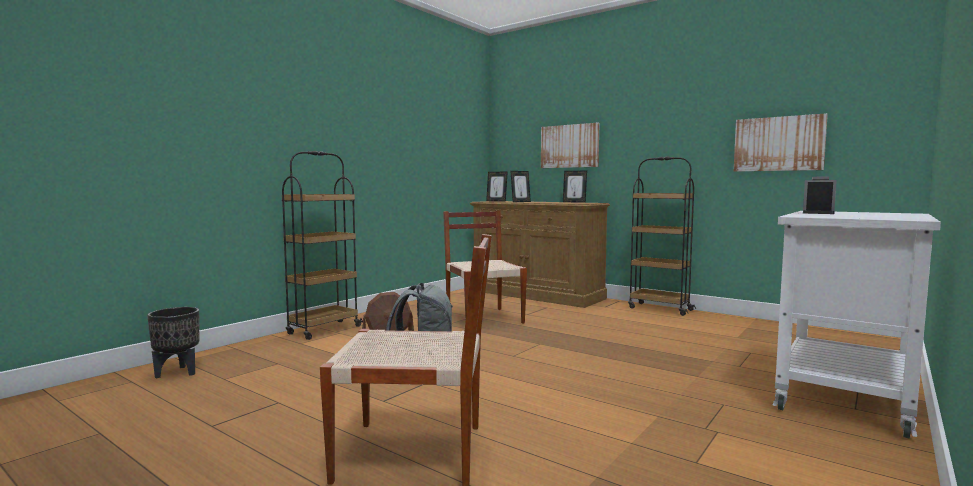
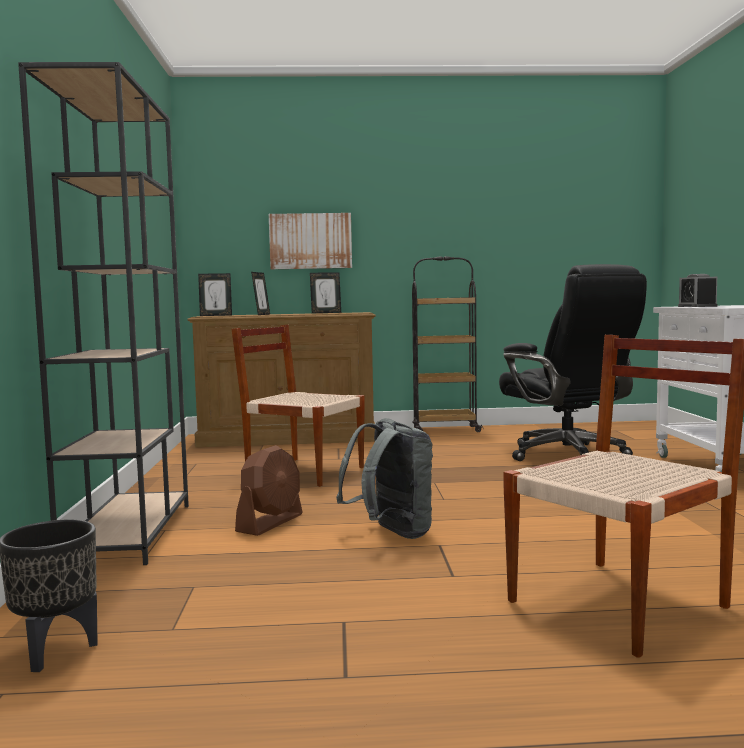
camera: 40 degrees left, 0 degrees up
brown cart [282,151,363,340] -> bookcase [18,62,189,565]
picture [734,113,828,172] -> none
none -> black office chair [499,264,647,461]

